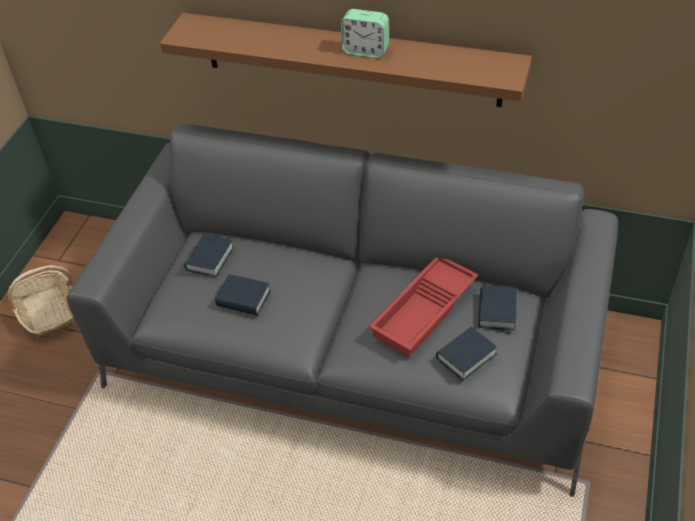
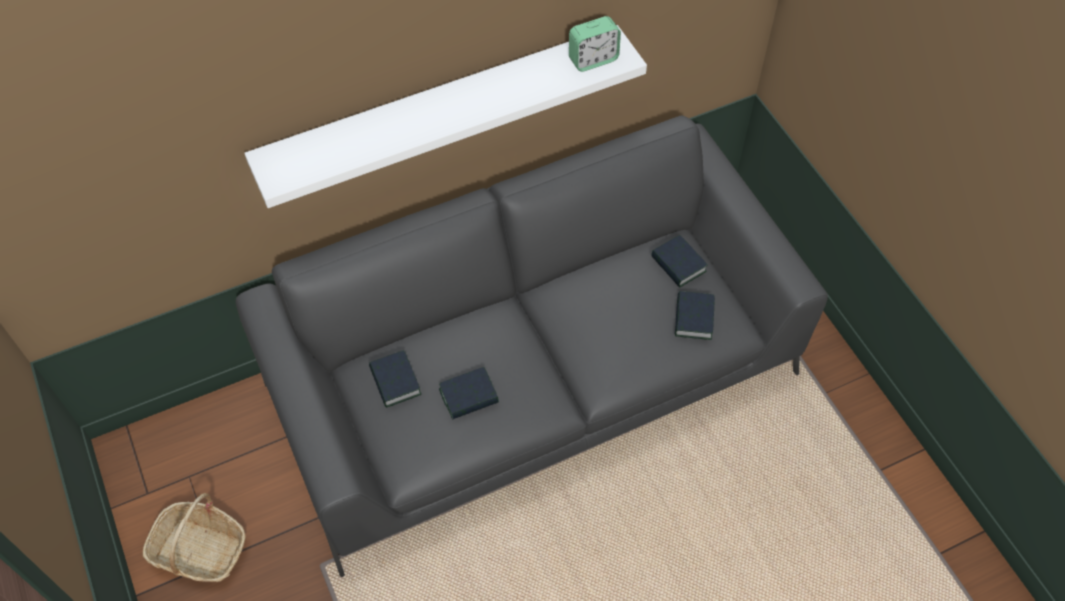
camera: 45 degrees left, 10 degrees up
brown shelf [160,13,532,107] -> white shelf [244,25,647,208]
alarm clock [341,9,389,58] -> alarm clock moved to [569,16,621,72]
red tray [369,258,478,357] -> none

